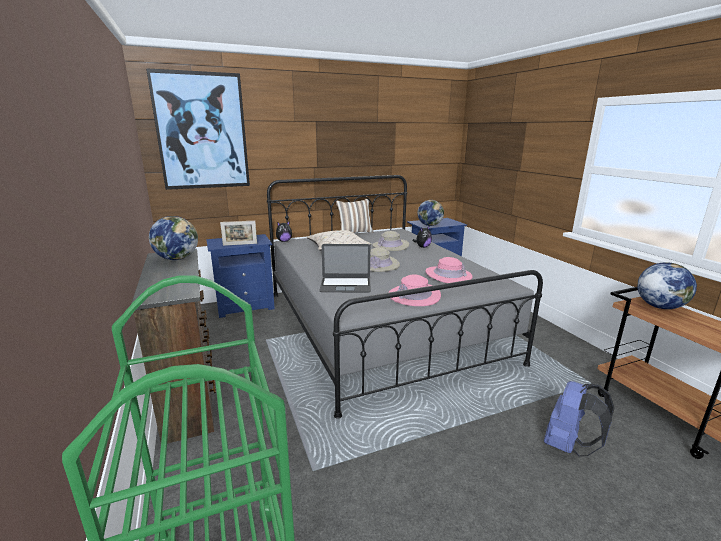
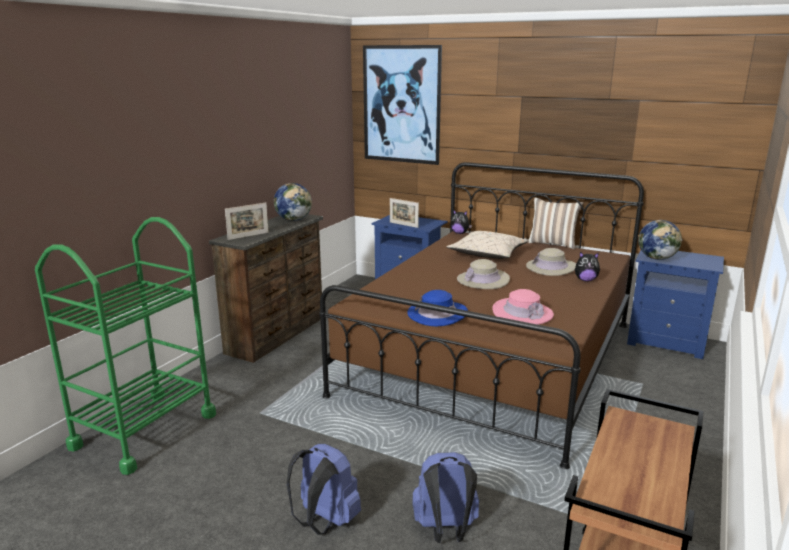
camera: 50 degrees right, 0 degrees up
grey bed [267,175,543,419] -> brown bed [319,162,644,469]
laptop [319,244,371,292] -> none
pink hat [389,274,441,306] -> blue hat [407,290,468,326]
globe [637,262,697,309] -> none
none -> picture frame [225,203,269,240]
none -> blue backpack [287,444,361,535]

